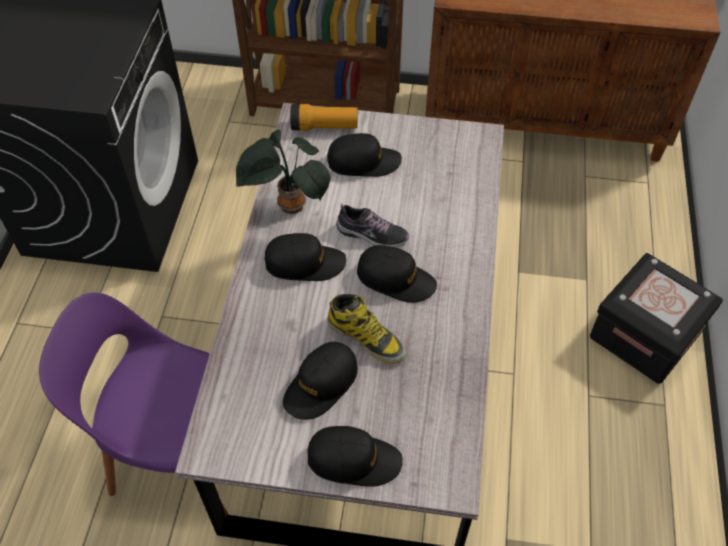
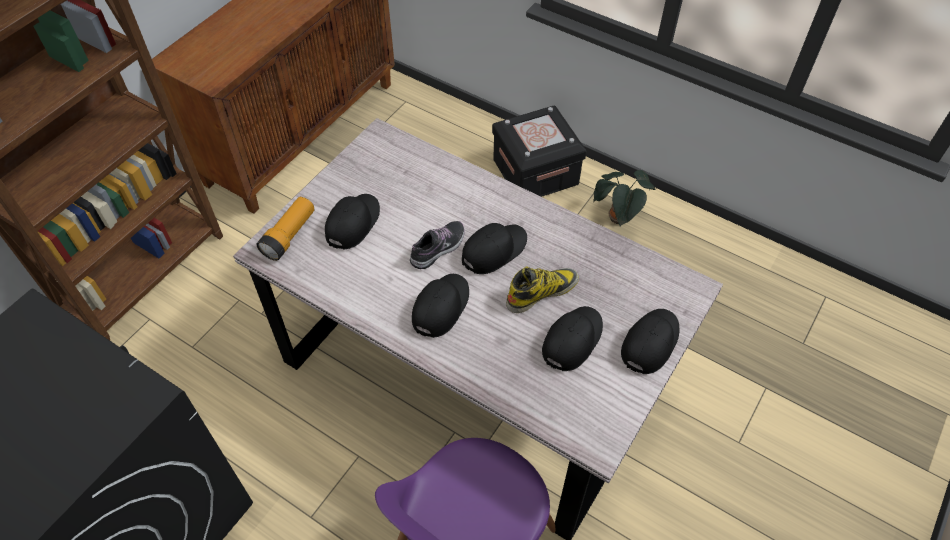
camera: 65 degrees left, 0 degrees up
potted plant [236,130,331,214] -> potted plant moved to [594,170,655,227]
black cap [283,342,358,420] -> black cap turned 120 degrees counterclockwise [542,306,603,371]

